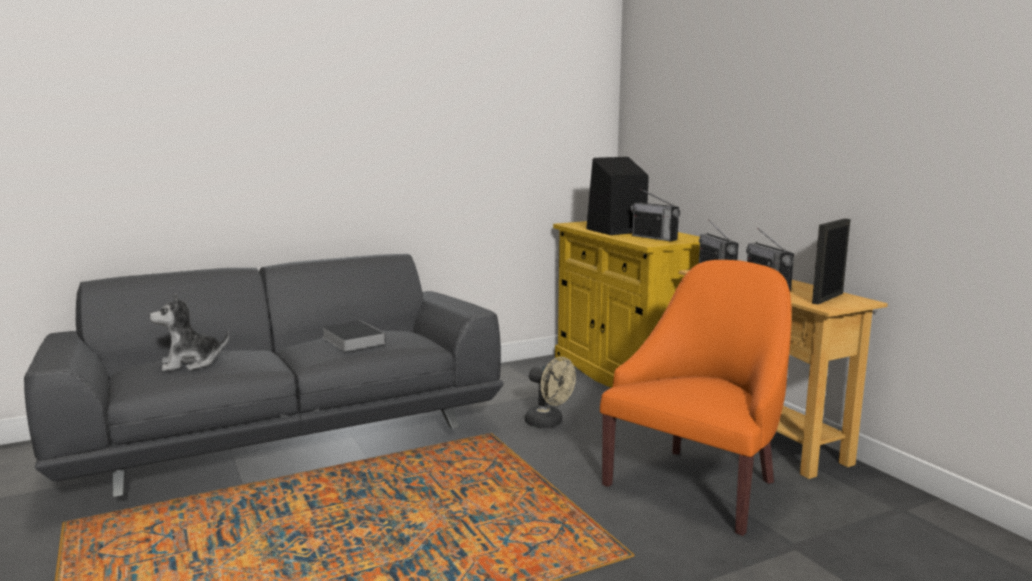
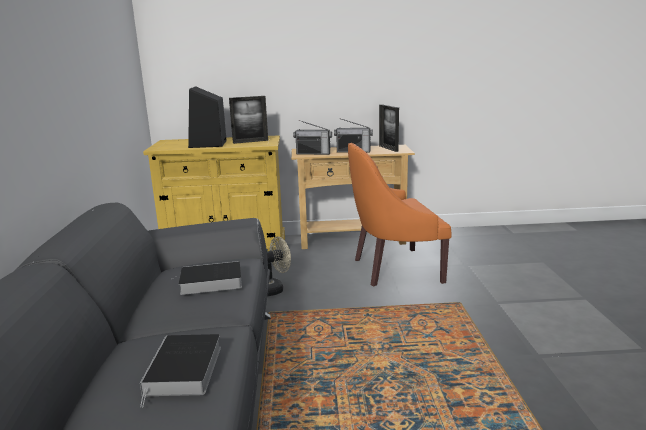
camera: 65 degrees left, 5 degrees up
plush toy [149,294,229,371] -> book [140,334,221,407]
orange armchair [600,260,792,536] -> orange armchair turned 75 degrees counterclockwise [348,143,452,286]
radio [631,189,680,241] -> picture frame [229,96,268,144]

